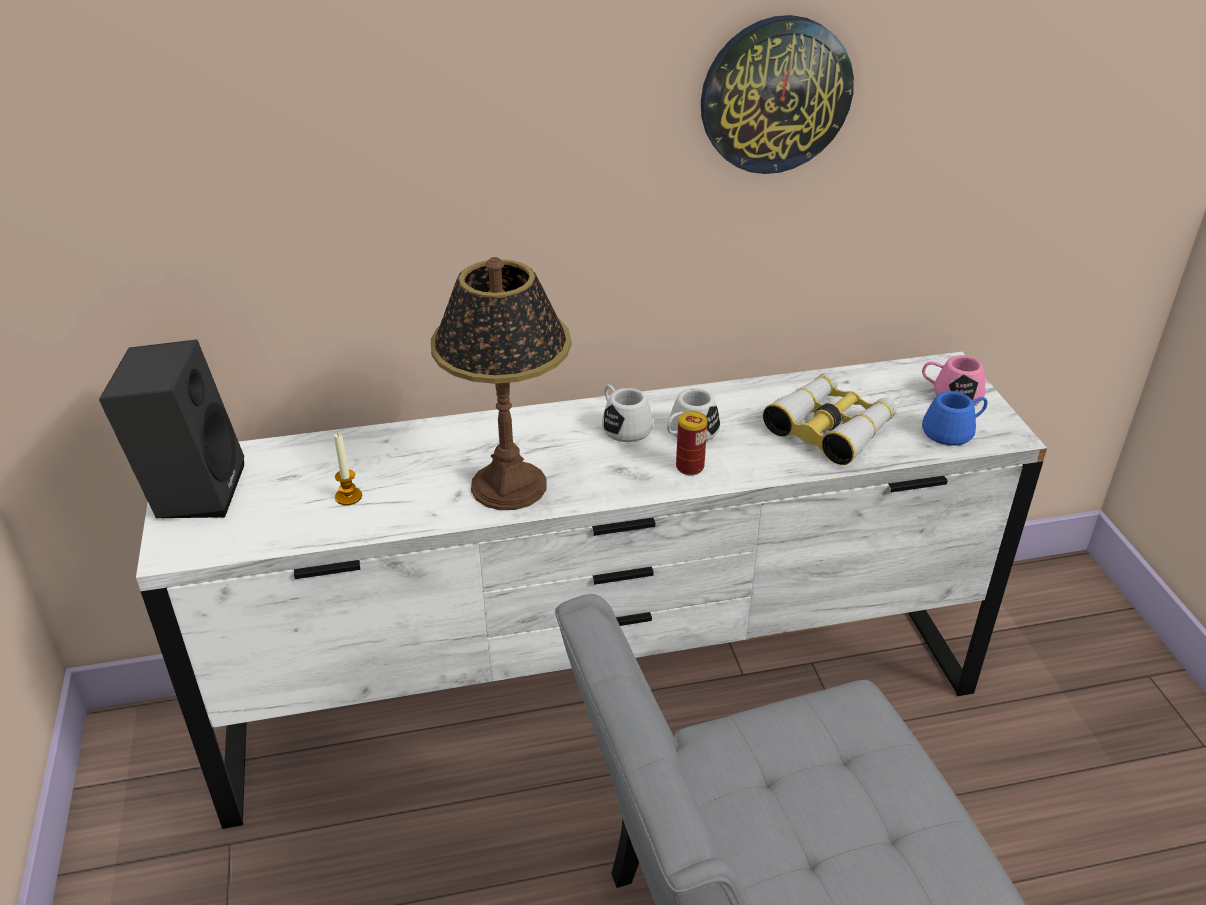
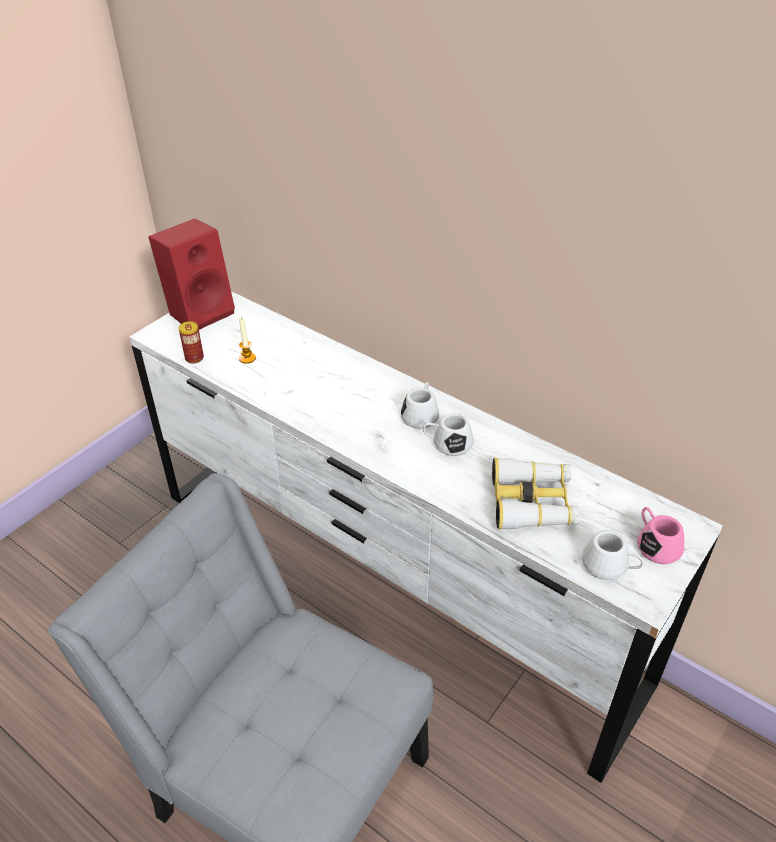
camera: 50 degrees right, 5 degrees up
black speaker [99,340,244,519] -> red speaker [148,218,235,330]
table lamp [431,257,571,510] -> none
can [676,411,707,475] -> can moved to [179,321,204,364]
wall clock [701,15,854,174] -> none
blue mug [922,391,988,446] -> white mug [582,530,644,580]

